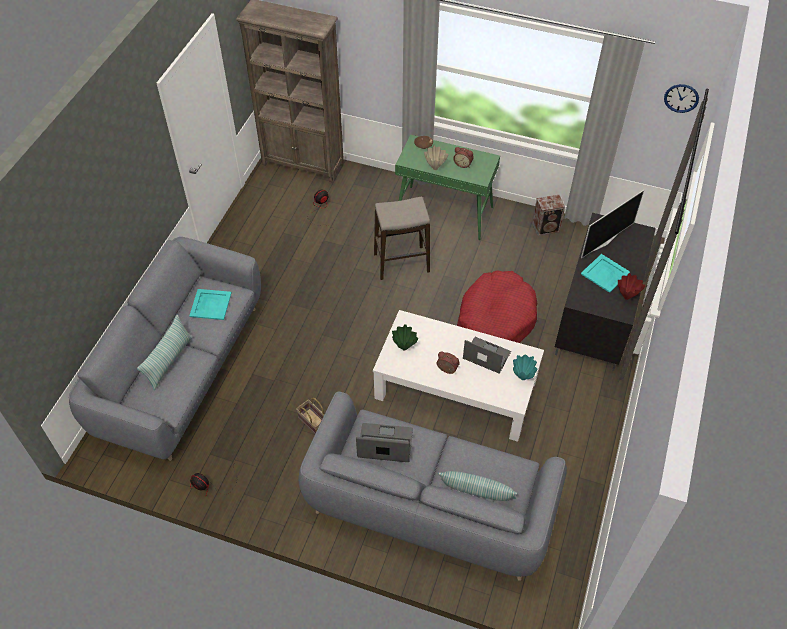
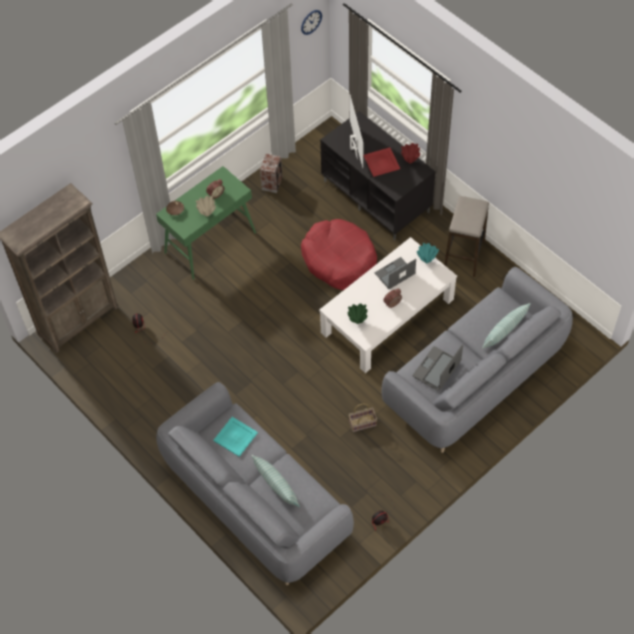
camera: 60 degrees left, 5 degrees up
stool [374,197,430,280] -> stool moved to [444,196,489,277]
turquoise tray [581,254,630,293] -> red tray [363,147,400,177]

